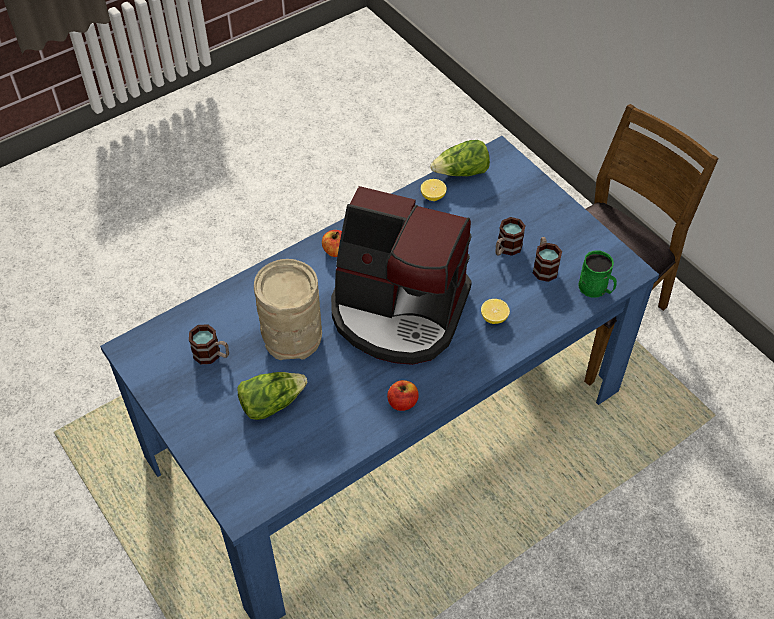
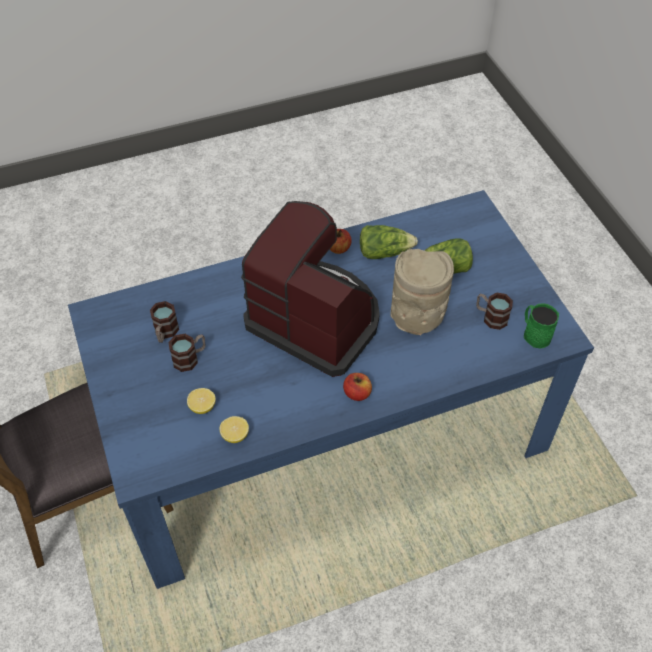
camera: 165 degrees left, 0 degrees up
lettuce [431,140,490,176] -> lettuce moved to [360,225,418,259]
lemon [481,299,510,324] -> lemon moved to [187,388,216,414]
green mug [578,250,617,298] -> green mug moved to [524,303,559,348]

